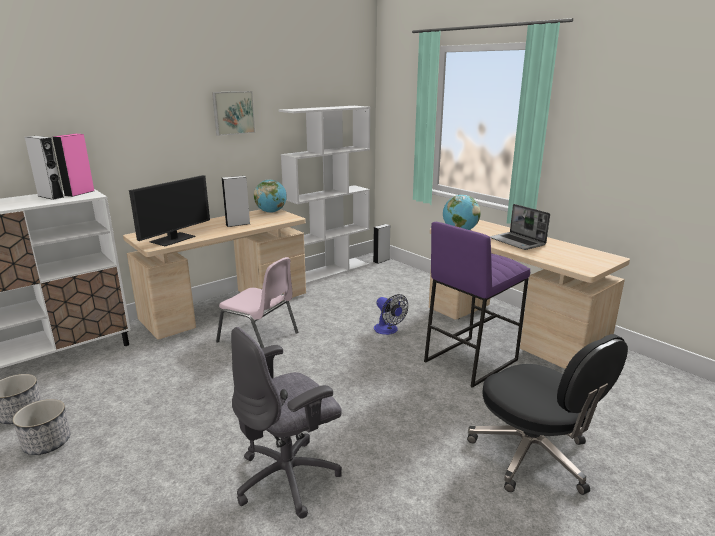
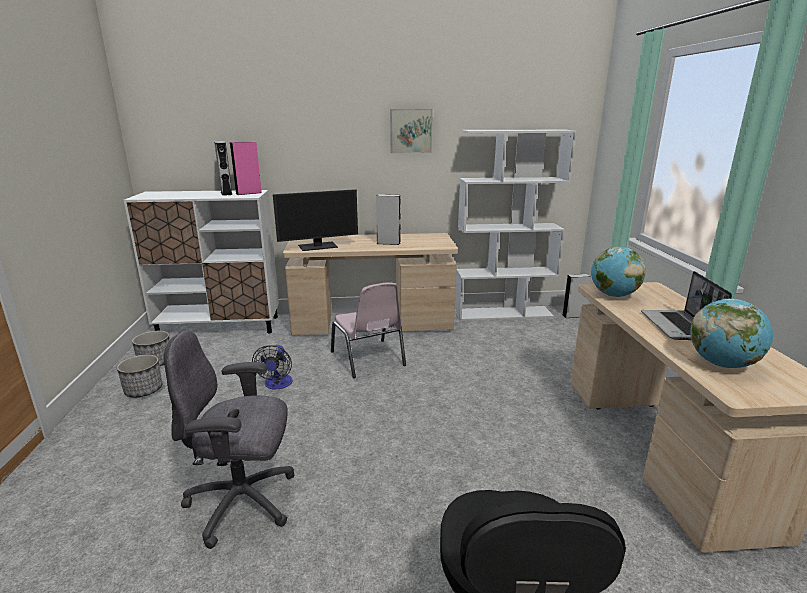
camera: 35 degrees right, 0 degrees up
globe [254,180,287,213] -> globe moved to [690,299,773,368]
fan [374,294,408,335] -> fan moved to [252,345,293,389]
purple stool [424,222,530,388] -> none

